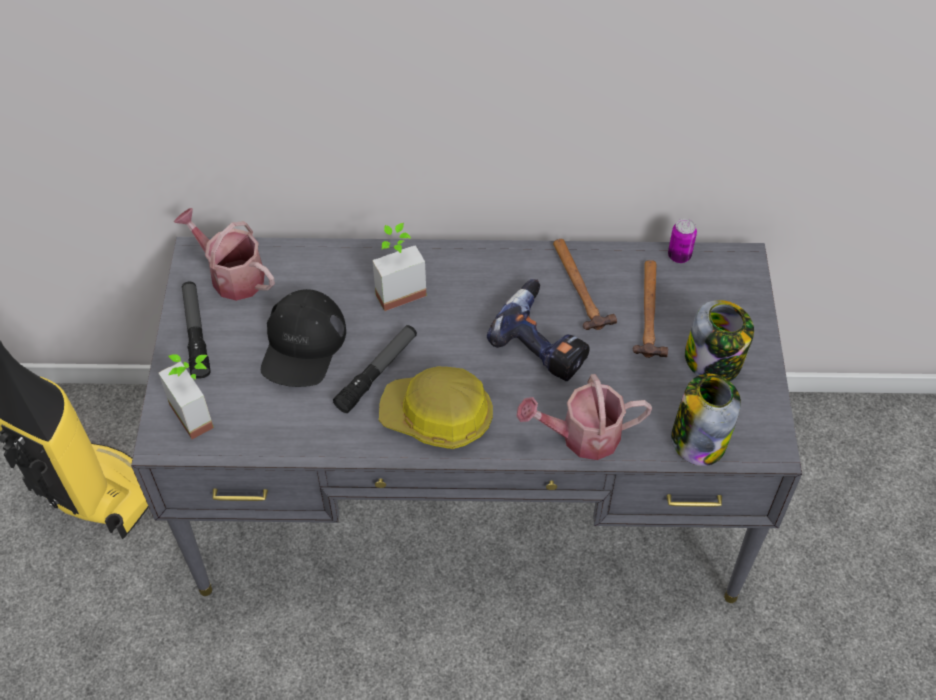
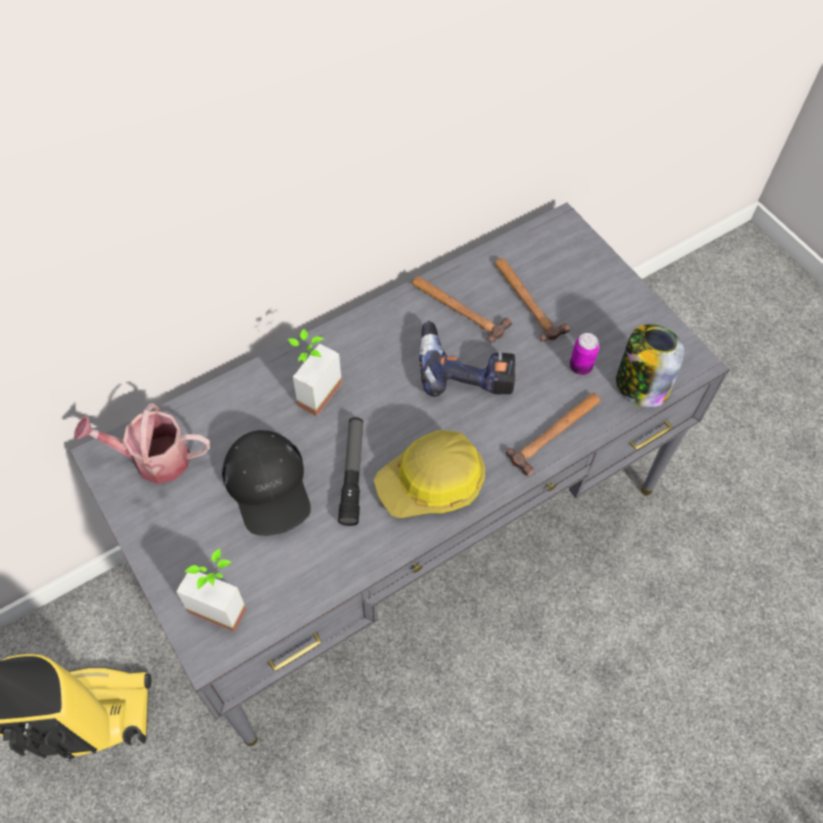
camera: 35 degrees left, 5 degrees up
flashlight [182,281,211,379] -> none
watering can [516,374,652,460] -> hammer [506,393,600,476]
can [668,219,697,263] -> can moved to [570,333,600,375]
jar [685,300,754,381] -> none

